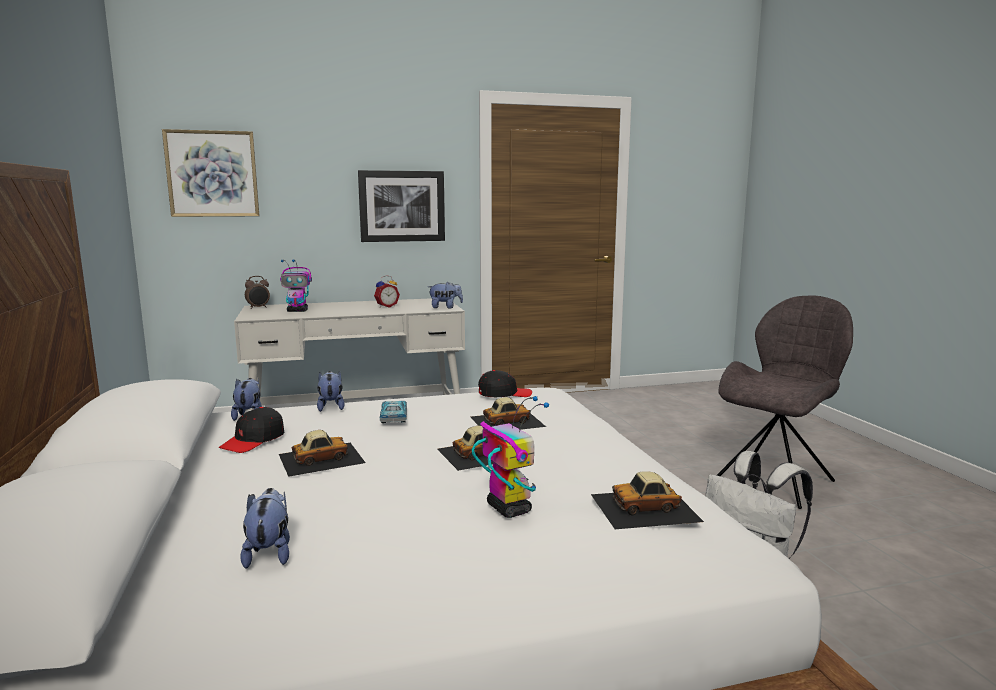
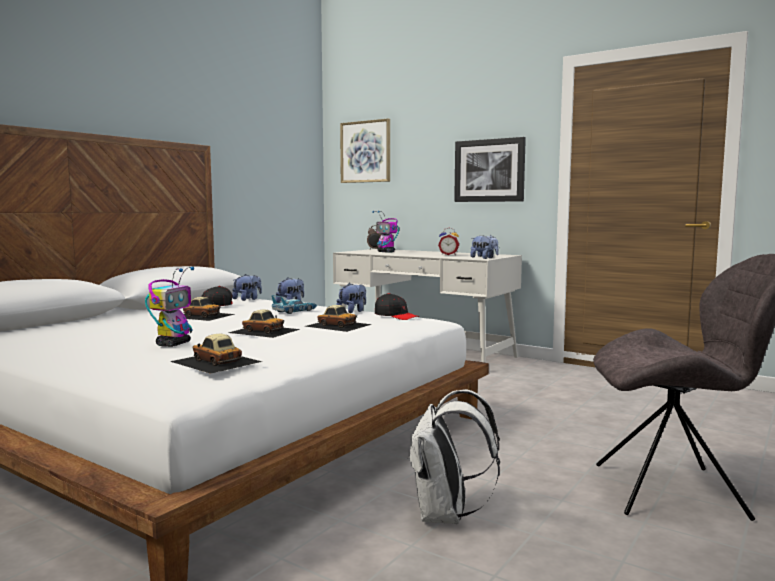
camera: 50 degrees right, 5 degrees down
plush toy [240,488,290,569] -> plush toy moved to [336,283,366,313]

